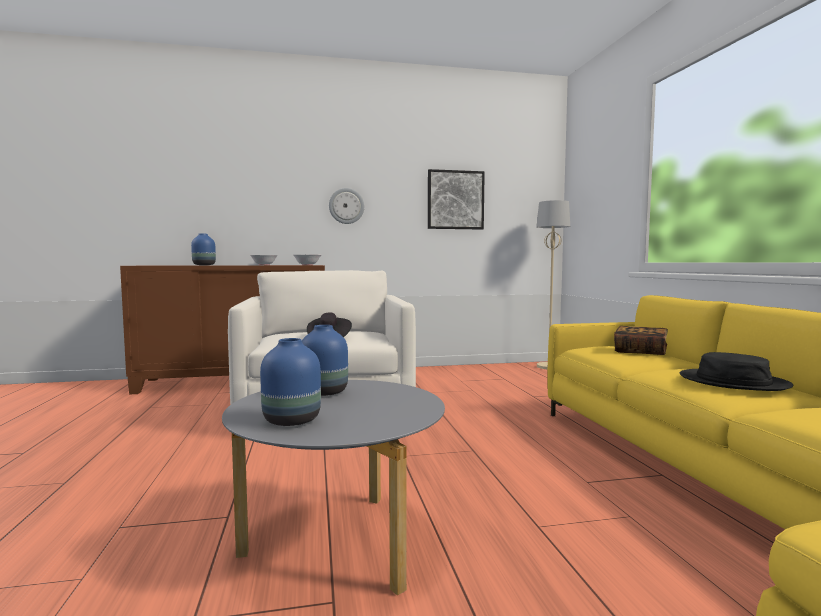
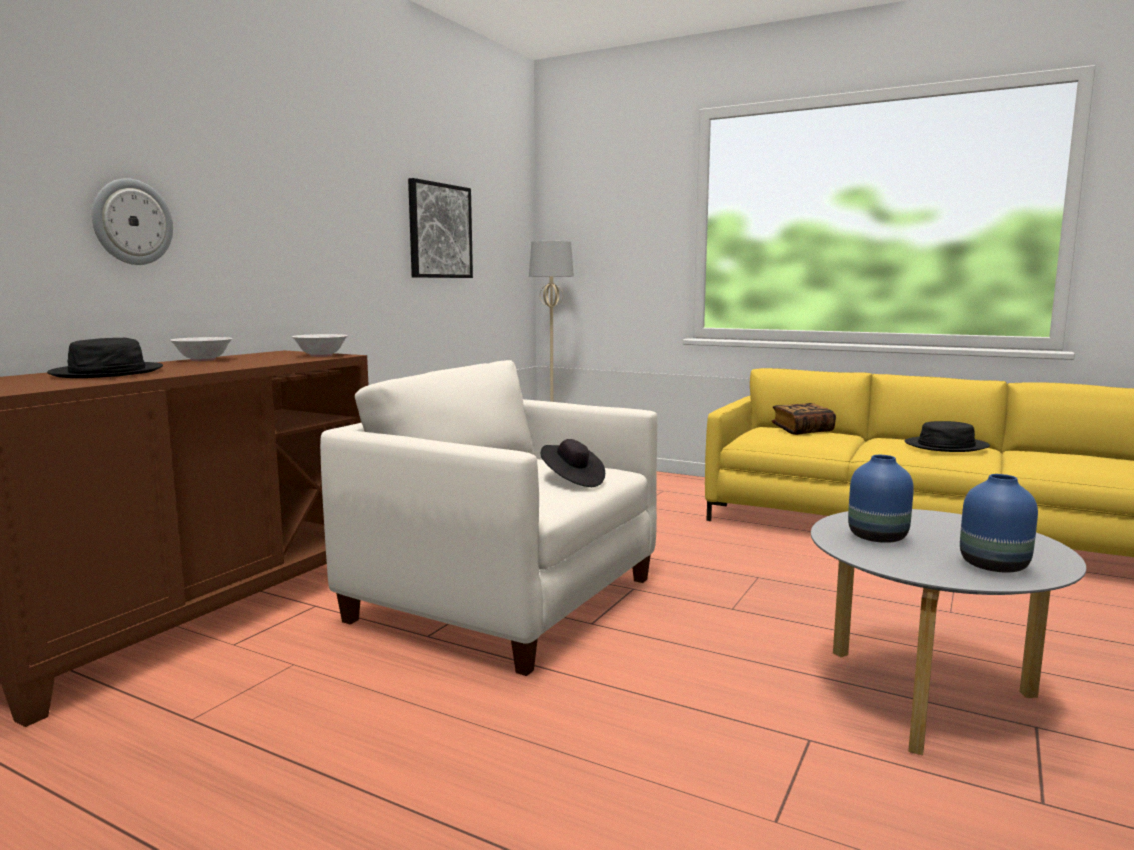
camera: 50 degrees left, 5 degrees up
blue vase [191,233,216,265] -> black hat [47,338,163,378]
wall clock [329,188,364,224] -> wall clock moved to [92,178,173,265]

